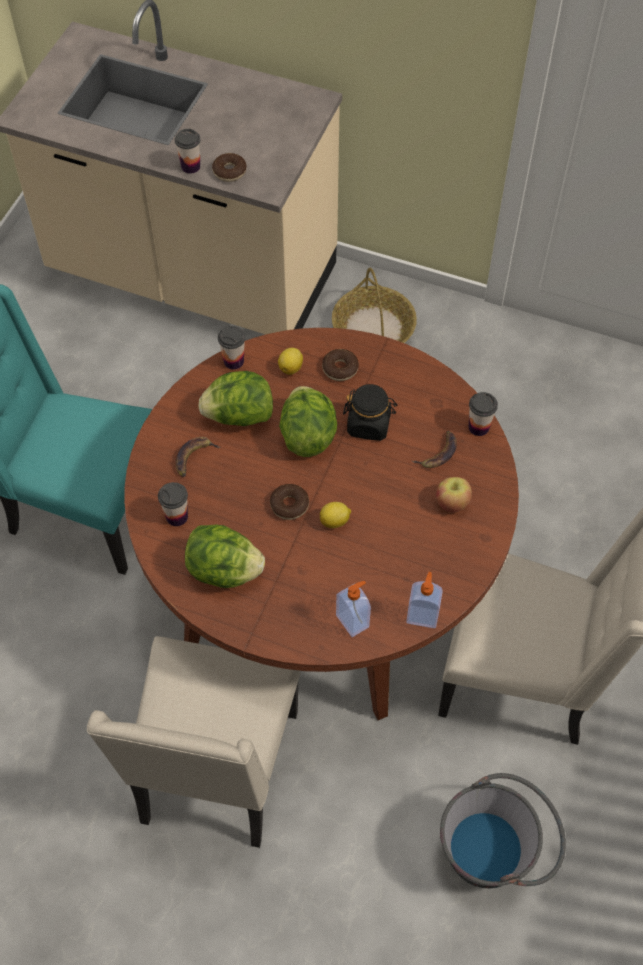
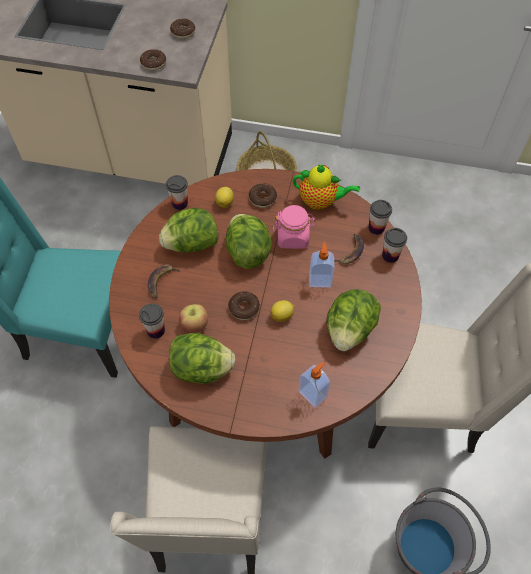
camera: 10 degrees left, 0 degrees up
cup [175,129,201,174] -> cup moved to [382,228,407,263]
black jar [343,384,398,441] -> pink jar [273,205,316,249]
soap dispenser [406,572,443,628] -> soap dispenser moved to [309,242,334,288]
apple [436,477,472,513] -> apple moved to [179,304,208,333]
none -> donut [170,18,195,39]
none -> teapot [292,165,360,210]
none -> lettuce [327,289,381,351]

